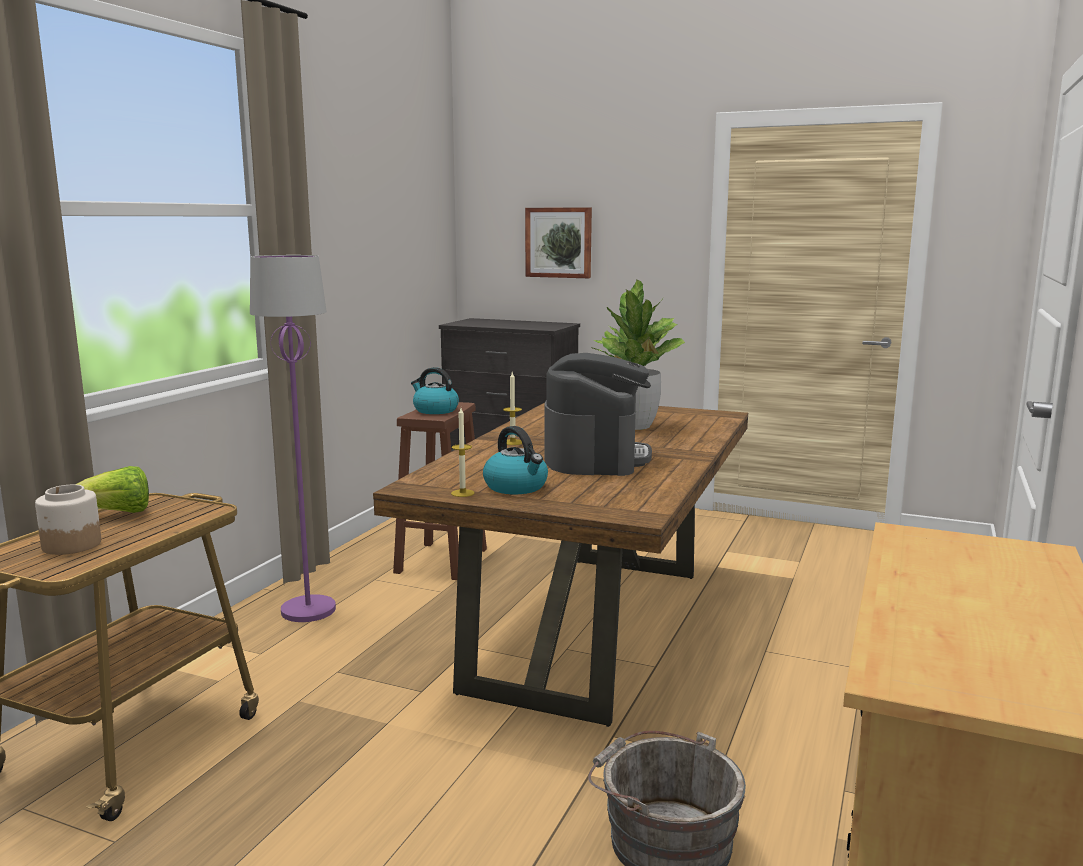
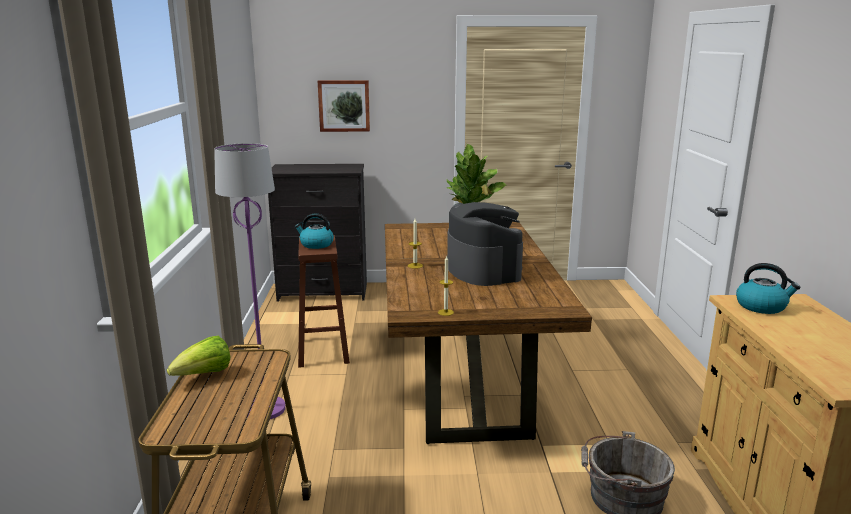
camera: 25 degrees left, 5 degrees up
jar [35,484,101,555] -> none
kettle [483,426,548,494] -> kettle moved to [736,263,801,314]

